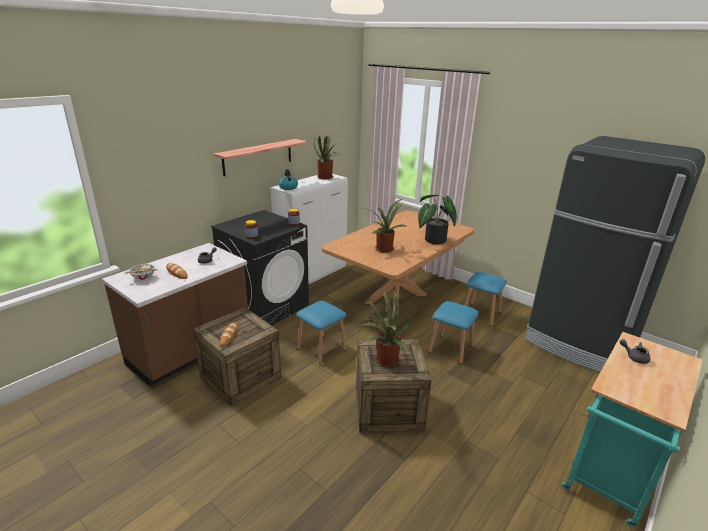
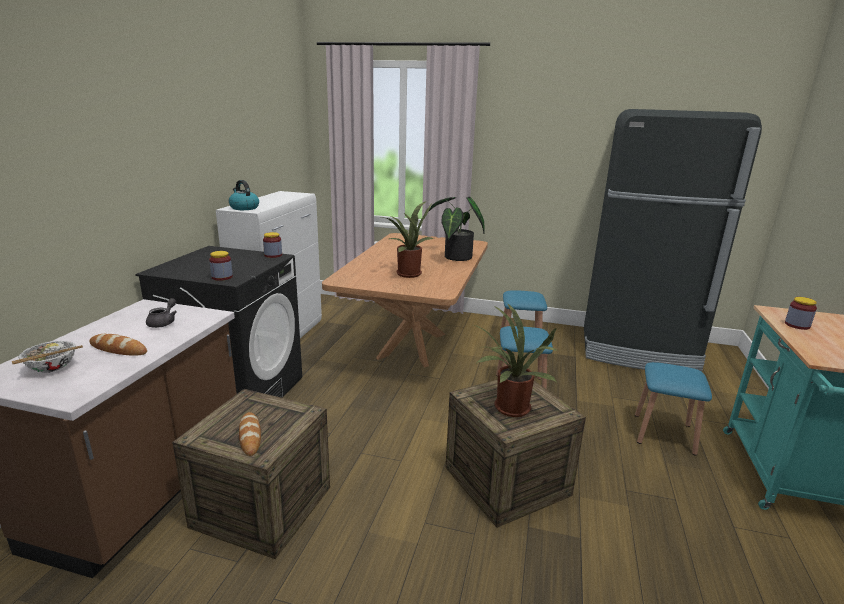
camera: 25 degrees left, 5 degrees down
shelf [213,139,308,176] -> none
blue stool [296,301,347,365] -> blue stool moved to [635,362,712,456]
potted plant [314,135,341,179] -> none
grey teapot [620,339,651,364] -> jar [785,297,817,330]

